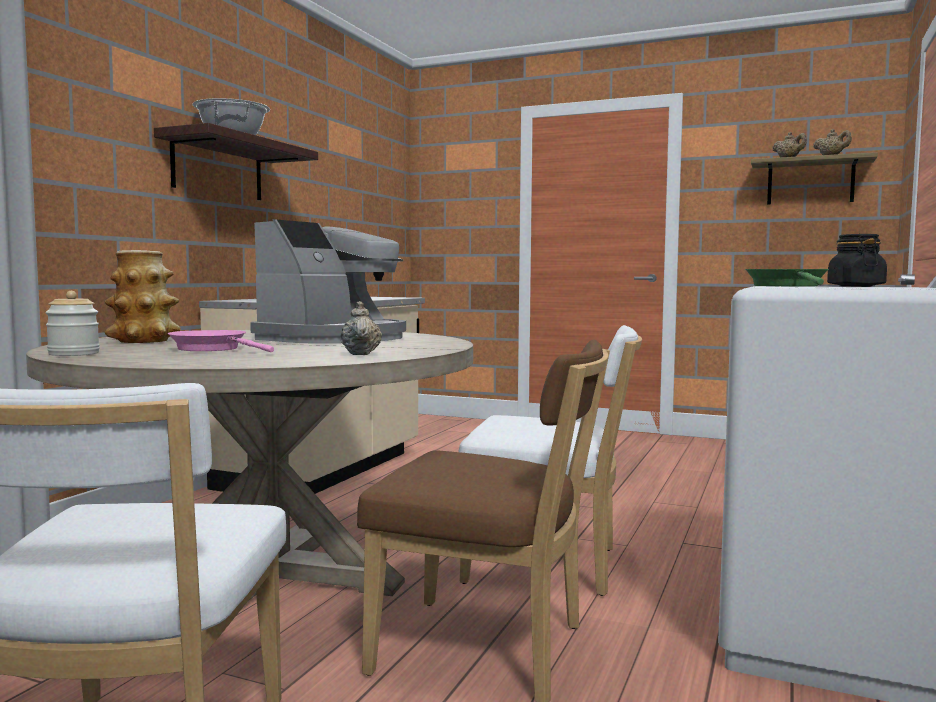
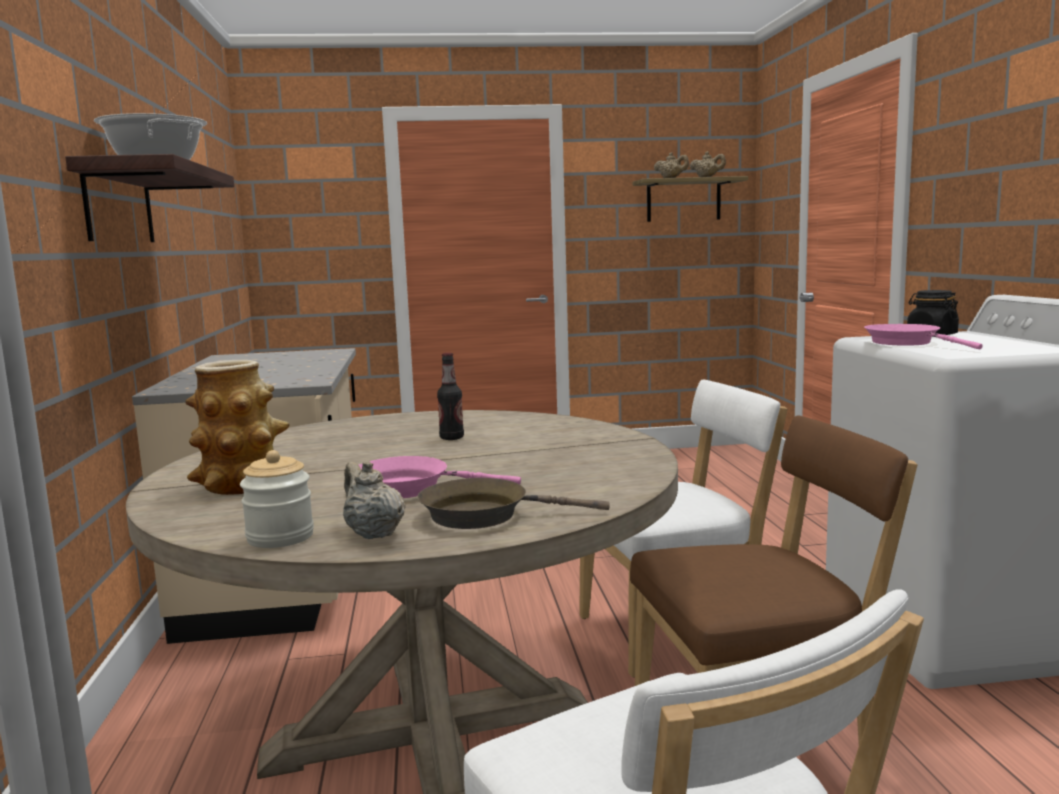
camera: 30 degrees left, 5 degrees up
coffee machine [250,219,406,344] -> bottle [437,353,464,440]
beige teapot [340,301,382,355] -> beige teapot moved to [343,460,406,539]
green frying pan [745,269,829,287] -> pink frying pan [864,324,983,349]
none -> brown frying pan [418,478,610,529]

